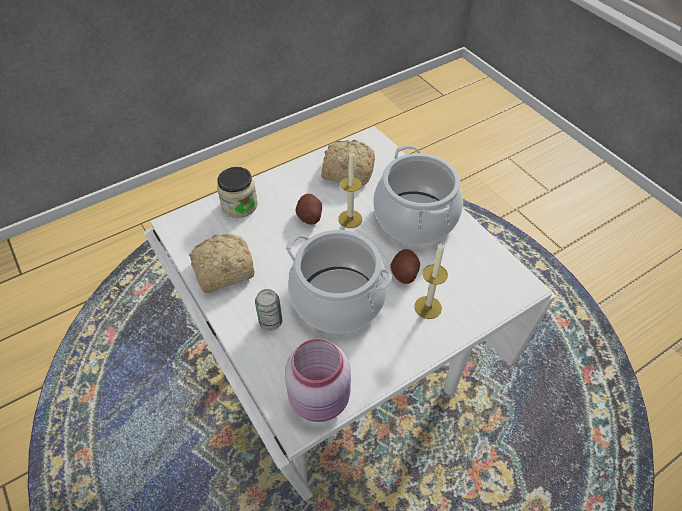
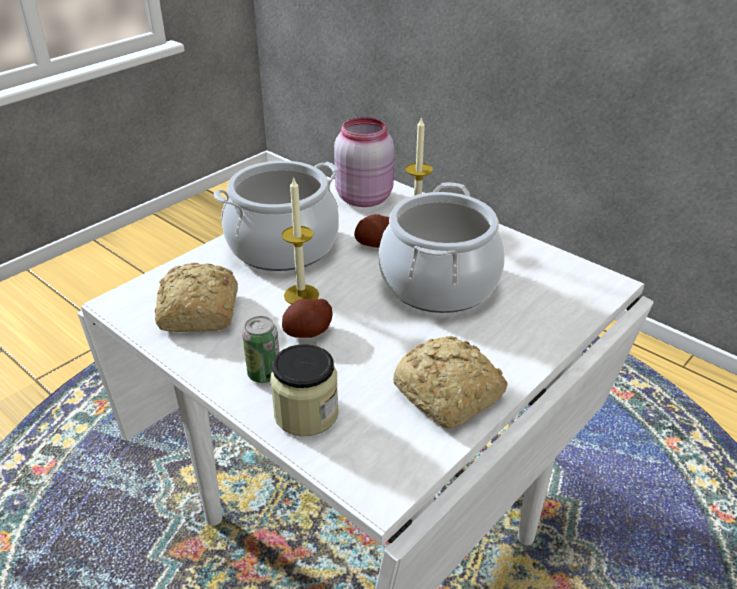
camera: 105 degrees left, 15 degrees down
can [255,289,282,331] -> can moved to [242,316,279,383]
pink jar [285,339,351,422] -> pink jar moved to [334,117,394,207]

